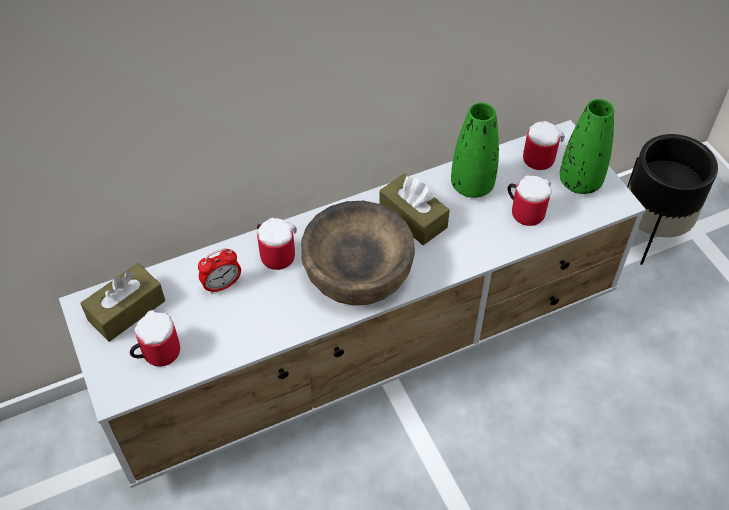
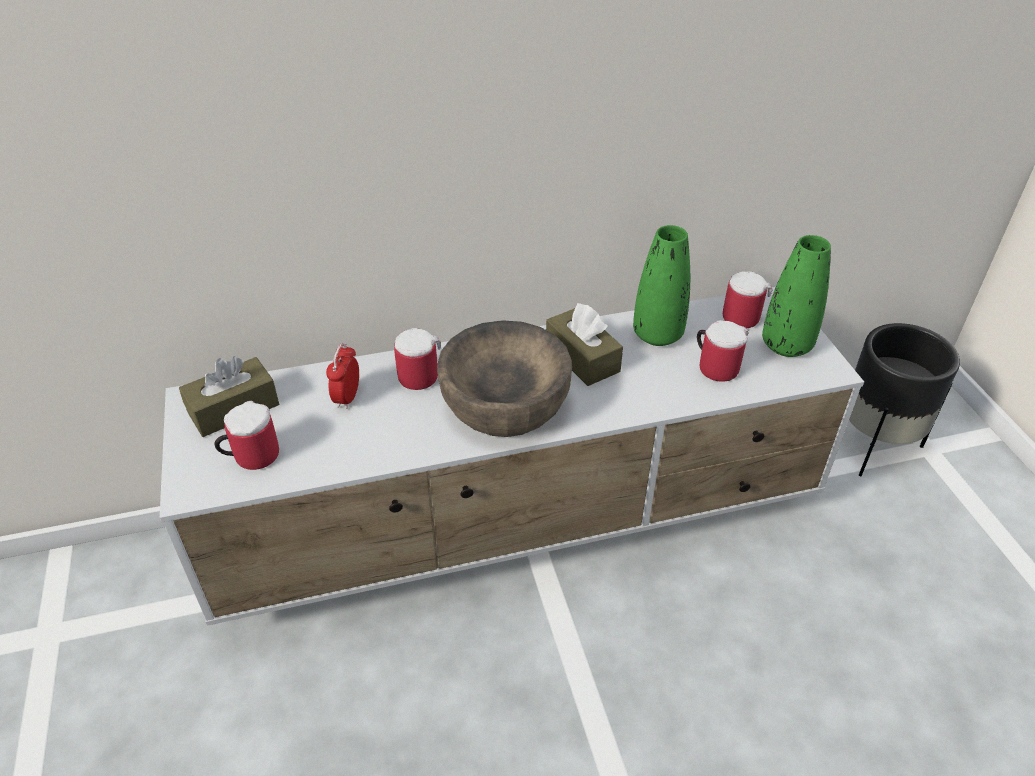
camera: 10 degrees right, 10 degrees down
alarm clock [198,248,241,294] -> alarm clock turned 120 degrees clockwise [326,343,359,409]

